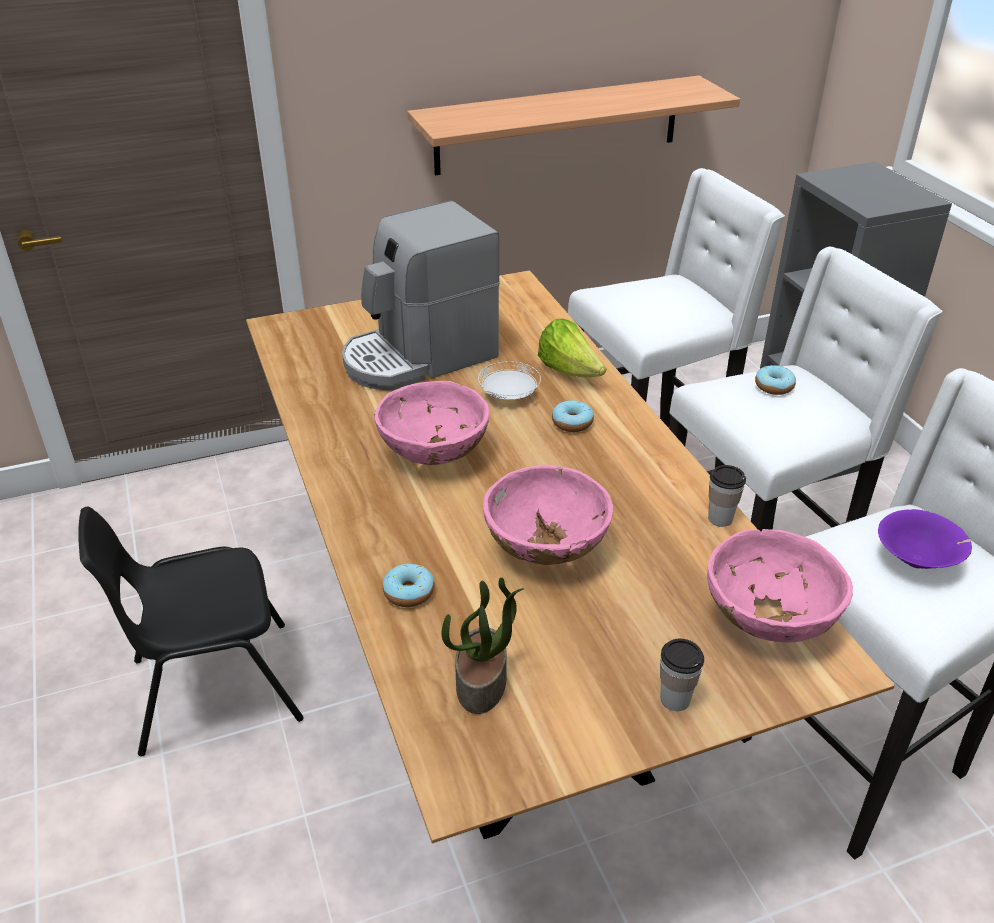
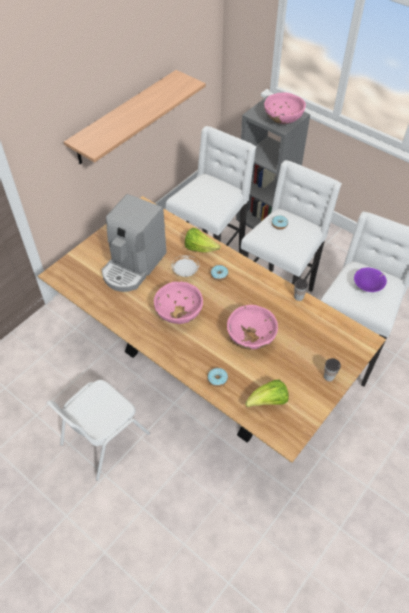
camera: 30 degrees left, 15 degrees up
black chair [78,506,304,757] -> white chair [46,380,150,481]
potted plant [442,577,524,714] -> lettuce [245,380,289,407]
pink bowl [707,529,853,642] -> pink bowl moved to [264,93,306,124]

